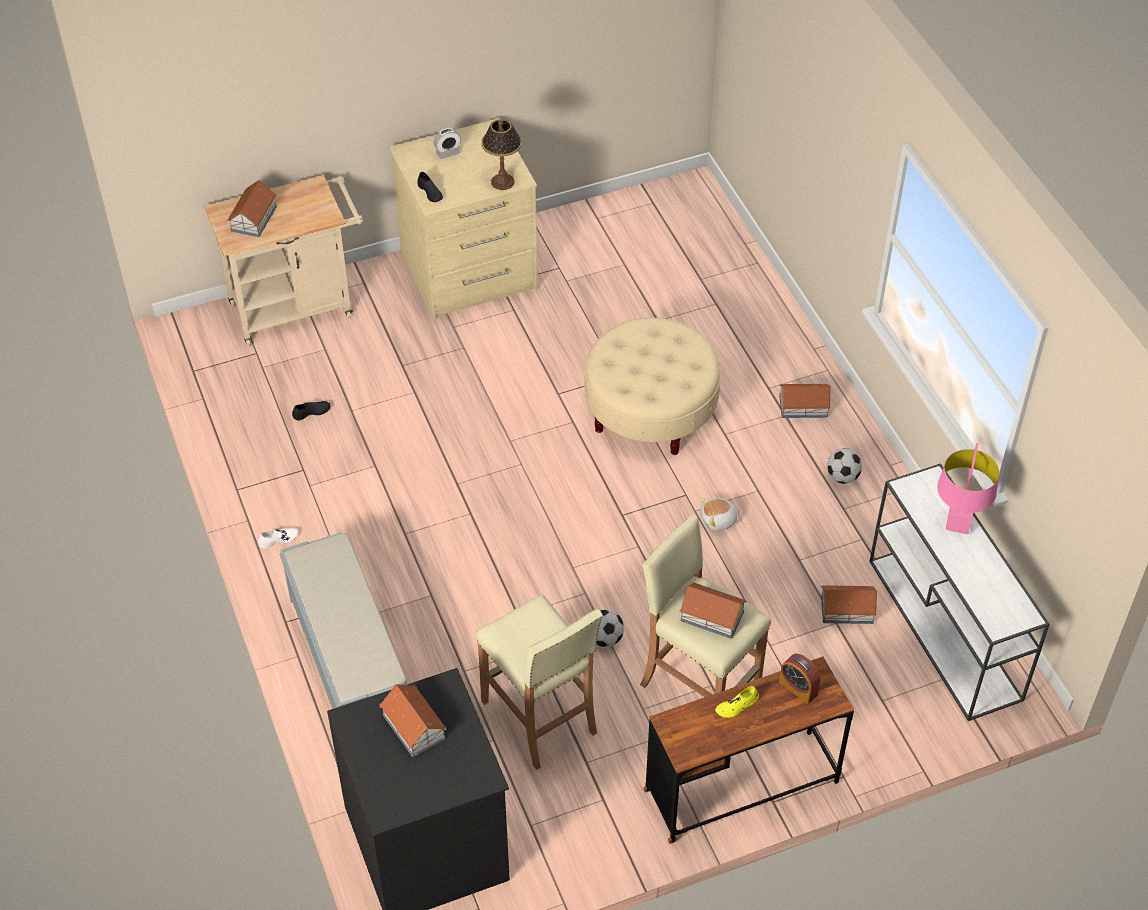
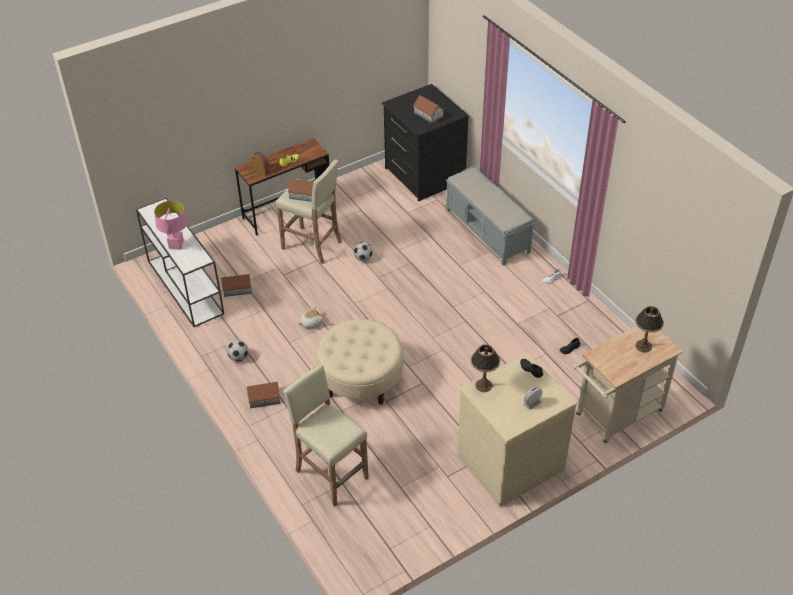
camera: 170 degrees right, 5 degrees down
toy house [227,180,277,237] -> table lamp [635,306,664,353]
beige stool [476,594,603,770] -> beige stool moved to [283,364,369,506]

